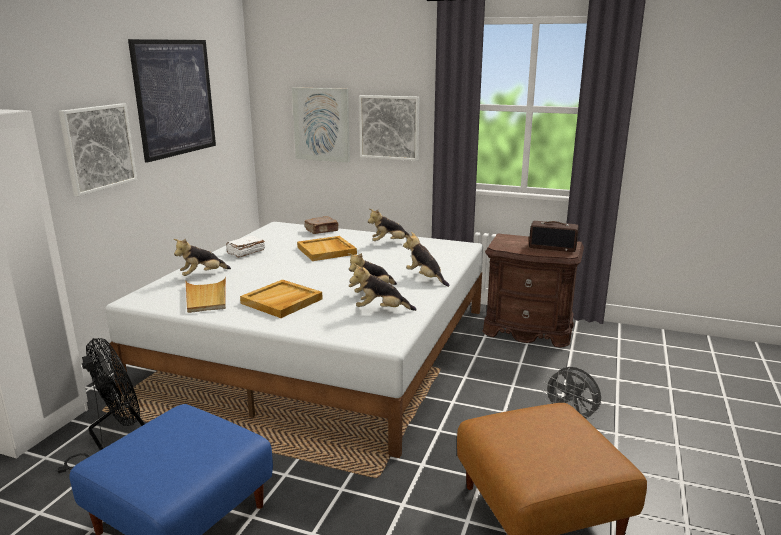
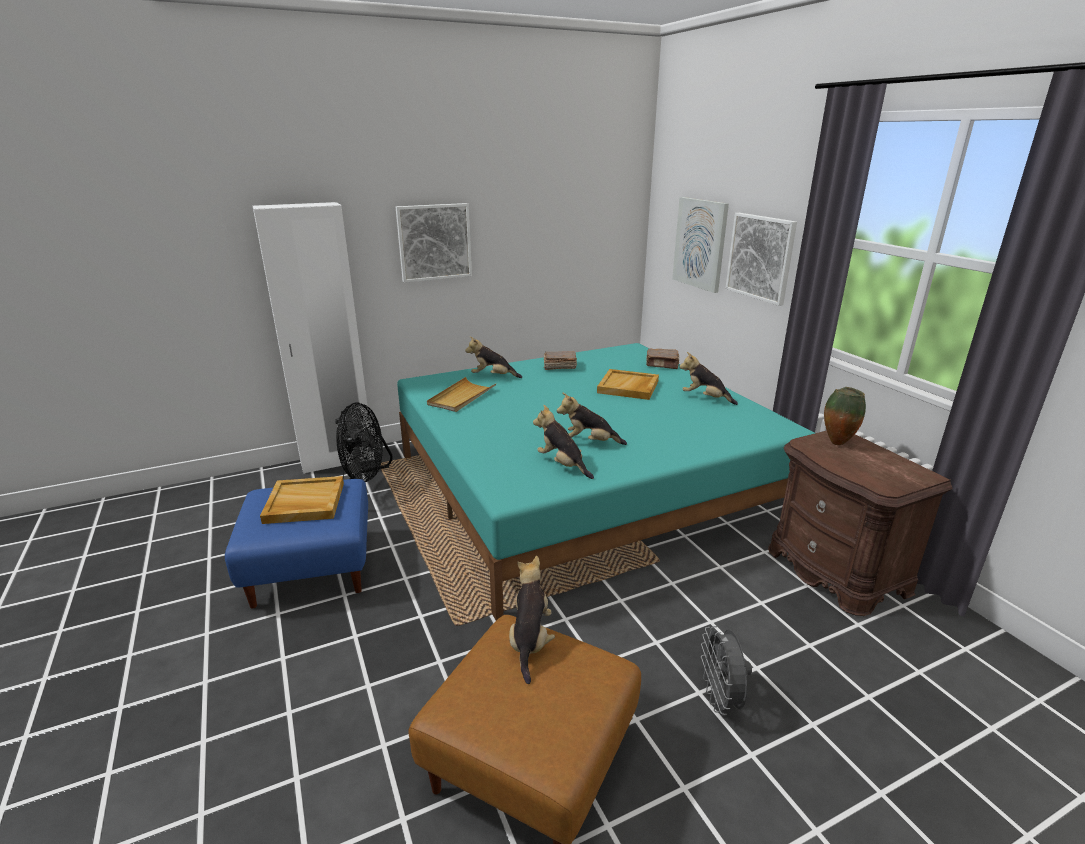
camera: 45 degrees right, 5 degrees up
white bed [105,222,483,458] -> turquoise bed [397,343,815,620]
picture [128,39,216,163] -> none
white book [226,236,265,258] -> brown book [544,351,577,370]
beige tray [240,280,323,318] -> beige tray moved to [260,476,344,524]
plush toy [403,232,449,287] -> plush toy moved to [509,556,555,684]
radio [529,221,579,252] -> none
none -> vase [824,387,866,445]

